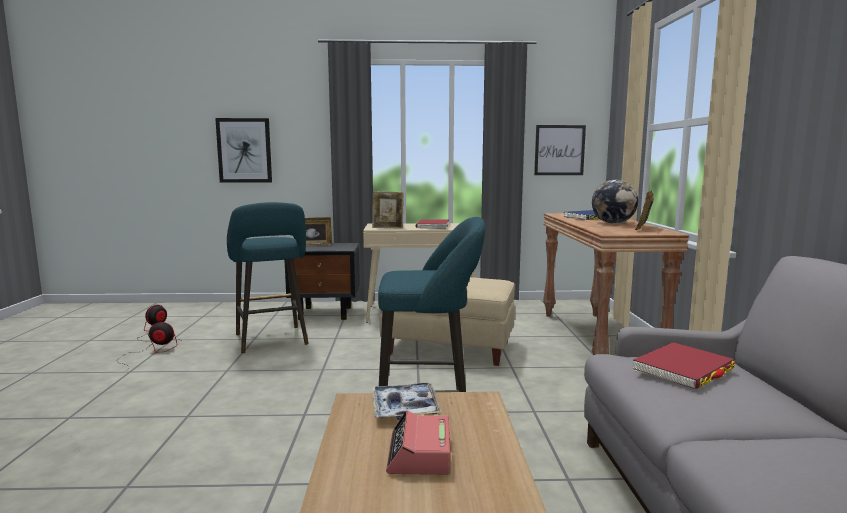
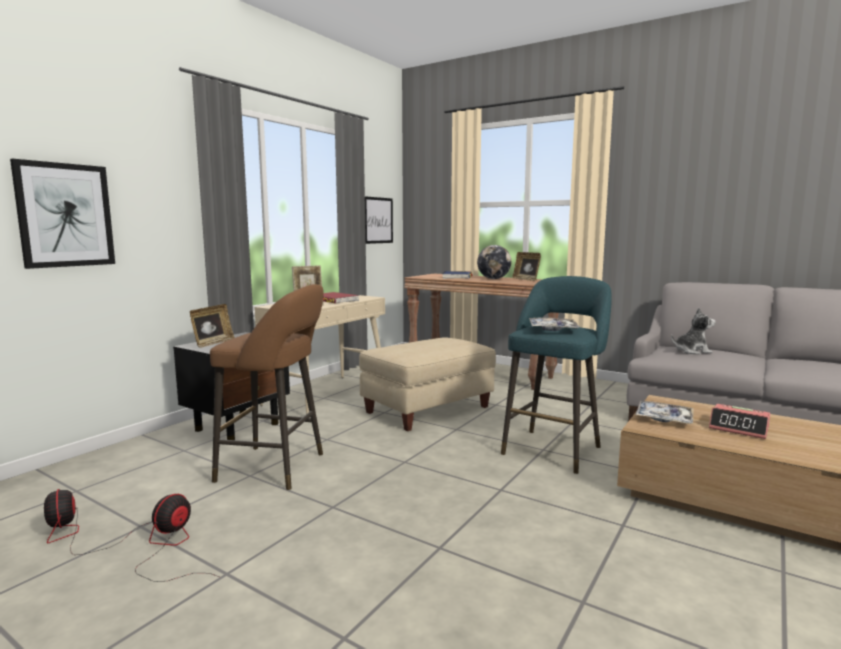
camera: 55 degrees left, 0 degrees up
turquoise stool [227,202,309,353] -> brown stool [210,284,324,490]
red book [633,342,735,389] -> plush toy [671,308,716,355]
none -> tray [529,318,580,331]

